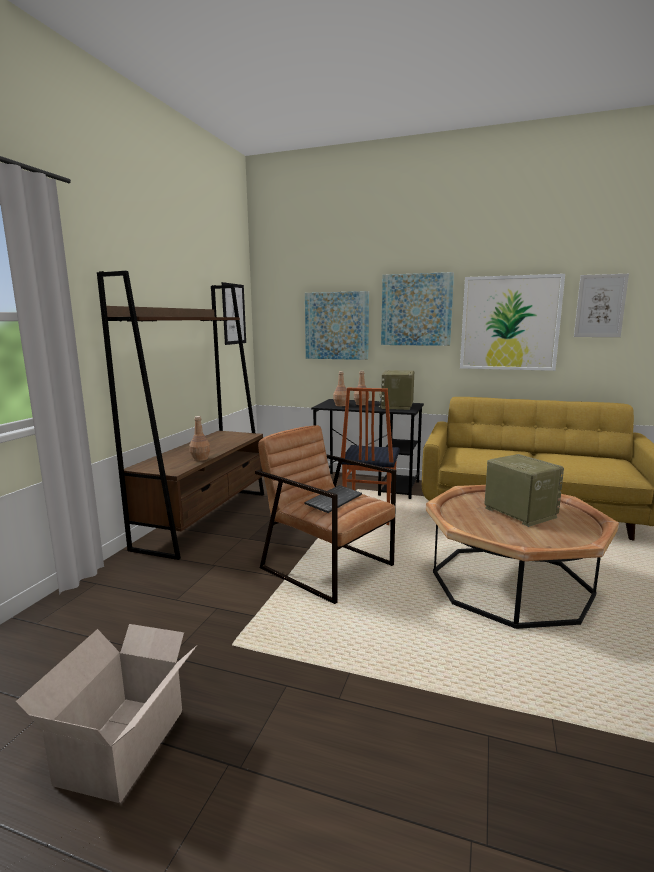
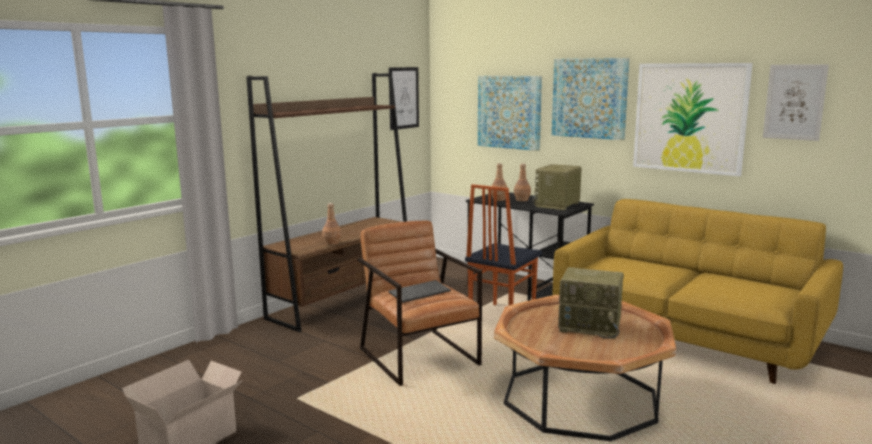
camera: 20 degrees right, 0 degrees up
radio [484,454,564,527] -> radio turned 120 degrees clockwise [558,267,624,339]

